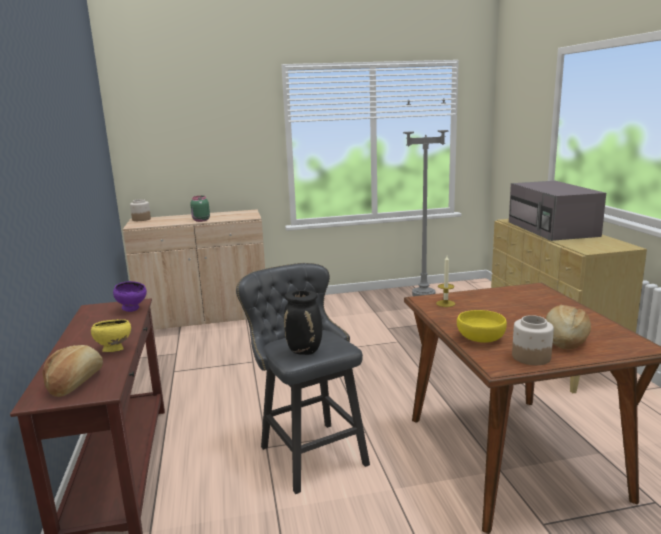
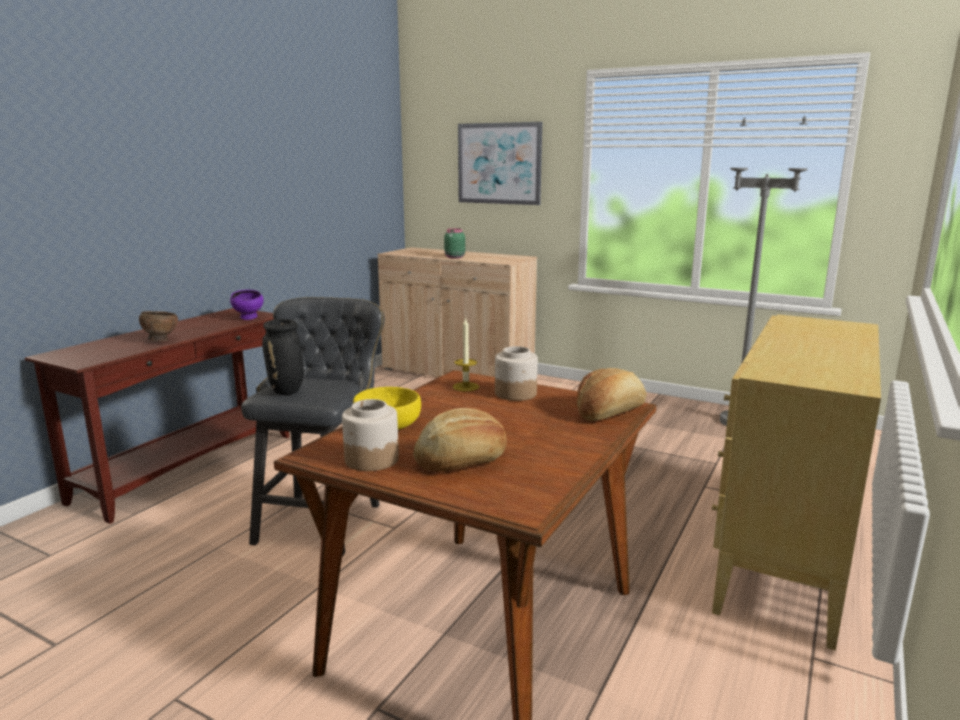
camera: 40 degrees right, 0 degrees up
bread [43,345,103,397] -> bread moved to [577,368,647,421]
yellow bowl [91,319,131,352] -> brown bowl [139,311,178,341]
jar [130,199,151,221] -> jar moved to [495,346,538,401]
grey microwave [509,181,606,241] -> none
none -> picture [458,122,542,205]

